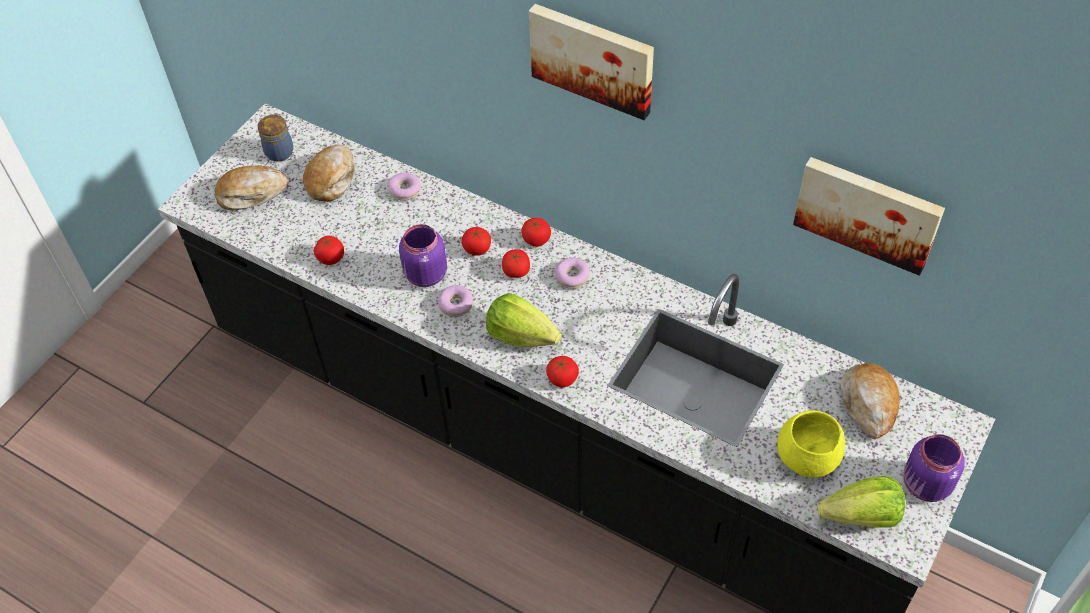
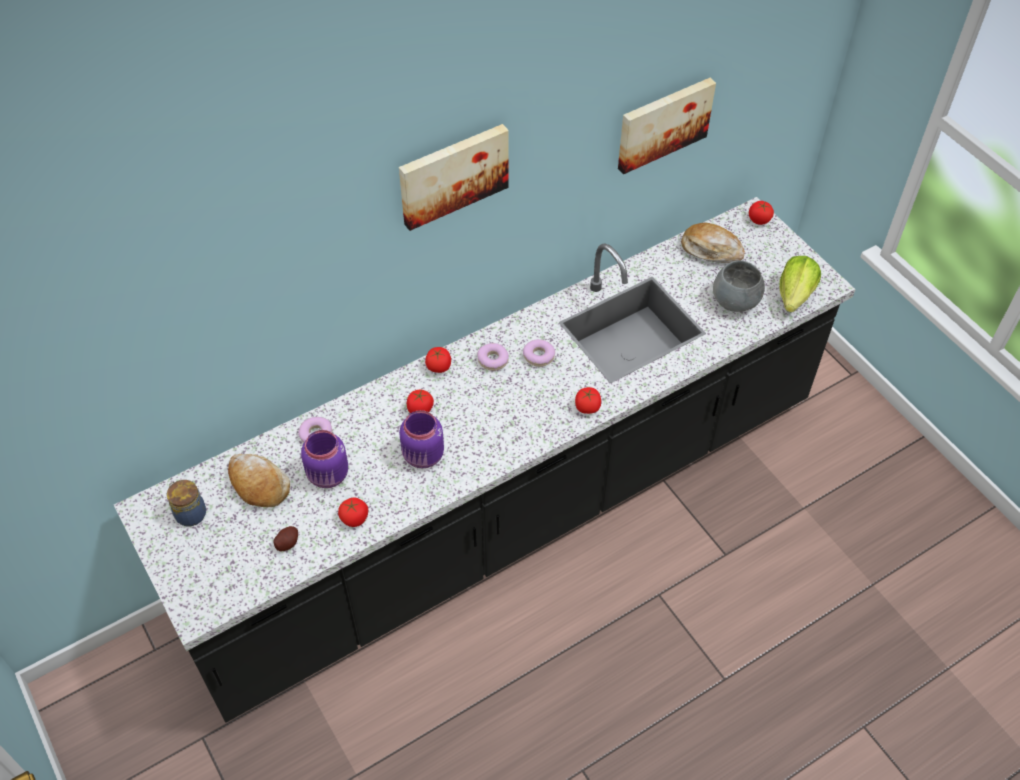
camera: 65 degrees left, 0 degrees up
bread [215,165,289,211] -> none
donut [438,285,473,317] -> donut moved to [523,339,555,367]
lettuce [486,293,561,347] -> none
tomato [502,249,530,278] -> tomato moved to [749,201,774,225]
yellow bowl [777,410,845,477] -> grey bowl [713,260,765,312]
purple jar [903,434,965,502] -> purple jar moved to [301,430,348,488]
none -> potato [274,526,298,552]

